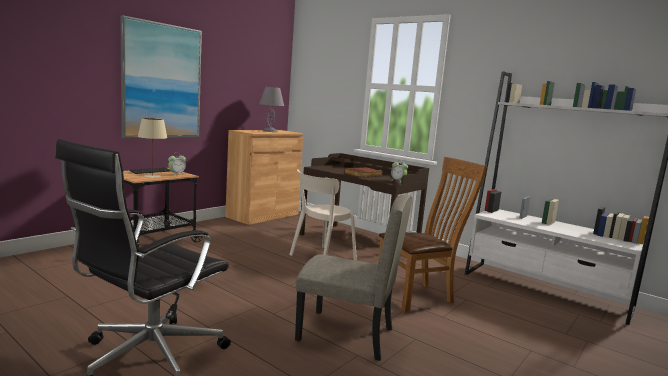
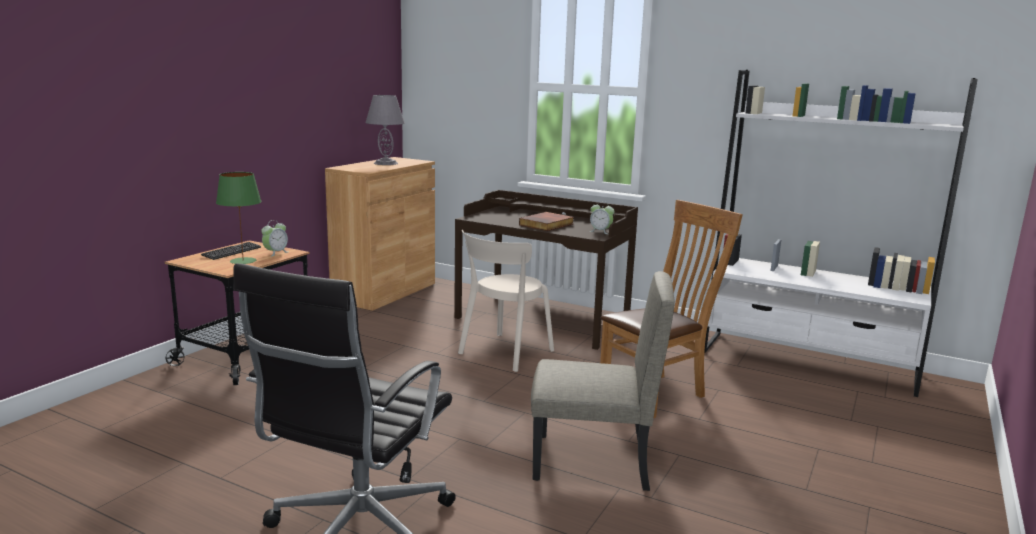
camera: 10 degrees left, 5 degrees up
picture [121,15,202,139] -> none
beige table lamp [138,118,167,178] -> green table lamp [216,172,262,264]

